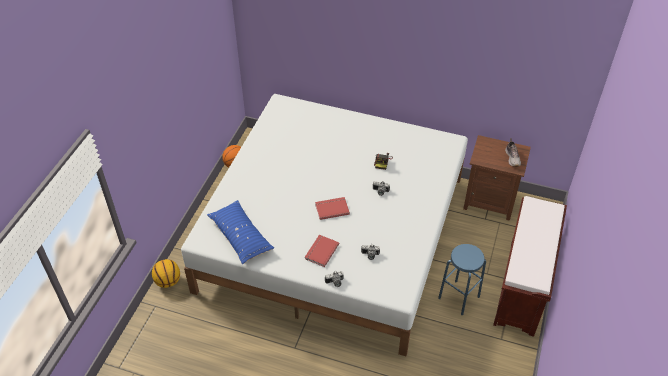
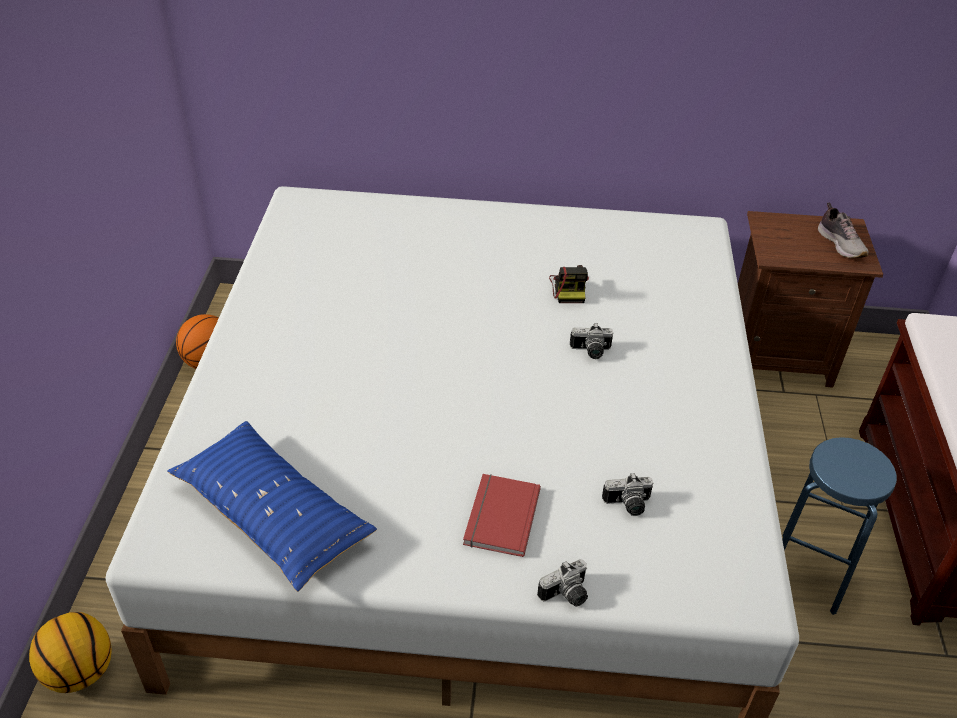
camera: 15 degrees left, 5 degrees down
red book [315,197,350,220] -> none

